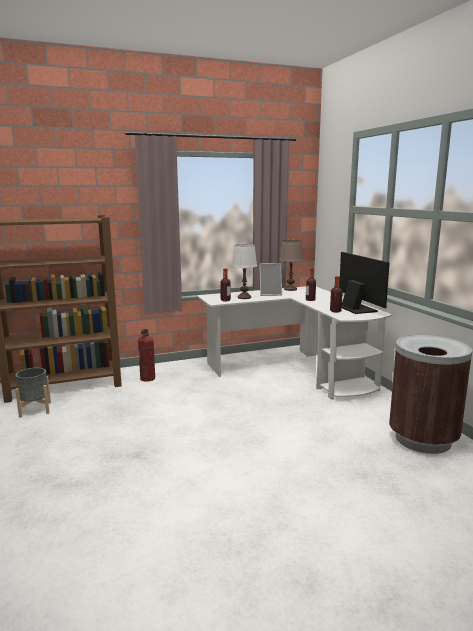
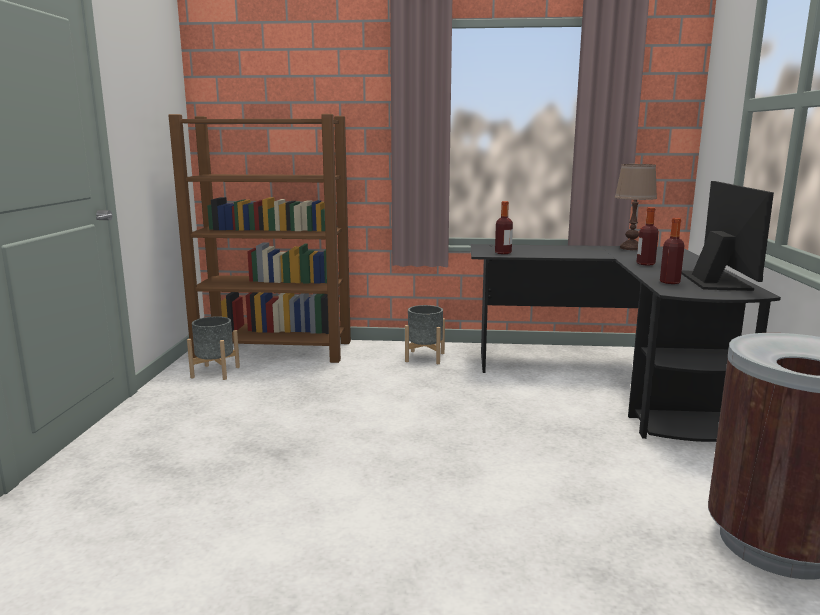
camera: 25 degrees right, 0 degrees up
fire extinguisher [138,329,155,382] -> none
white desk [197,286,392,400] -> black desk [471,244,781,442]
white table lamp [232,244,257,299] -> none
picture frame [259,263,282,296] -> none
none -> grey planter [405,305,445,364]

